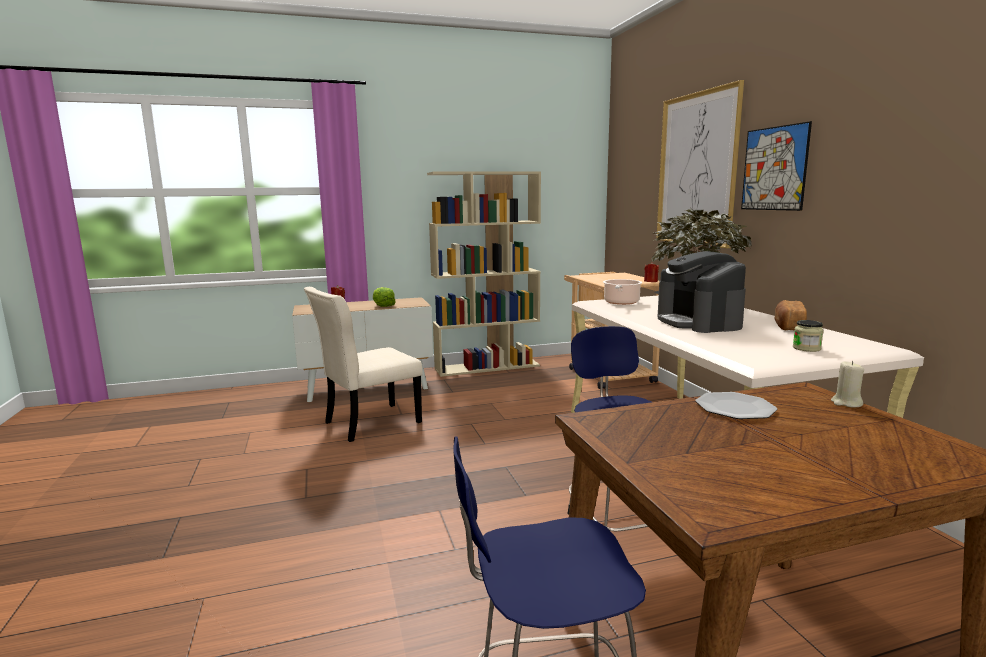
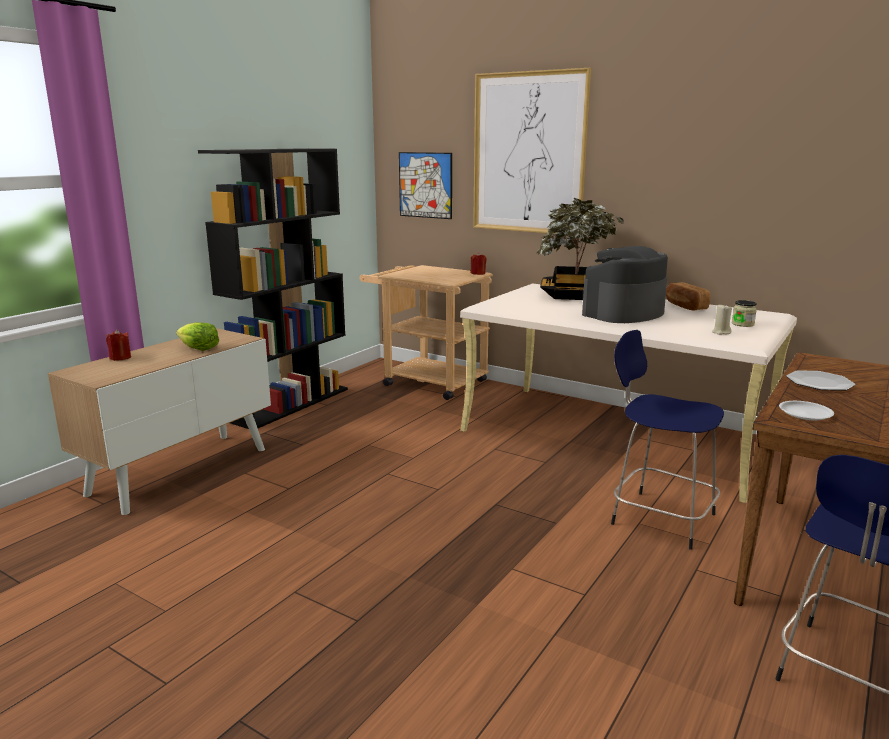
camera: 40 degrees left, 5 degrees up
beige chair [304,287,423,442] -> none
beige bookcase [427,172,541,377] -> black bookcase [198,148,348,429]
cooking pot [603,279,642,305] -> none
coffee machine [658,251,746,333] -> coffee machine turned 105 degrees clockwise [582,246,668,323]
picture [741,121,812,211] -> picture moved to [399,152,452,219]
beige candle [831,361,864,407] -> beige candle moved to [712,305,732,335]
none -> white plate [779,401,834,420]

